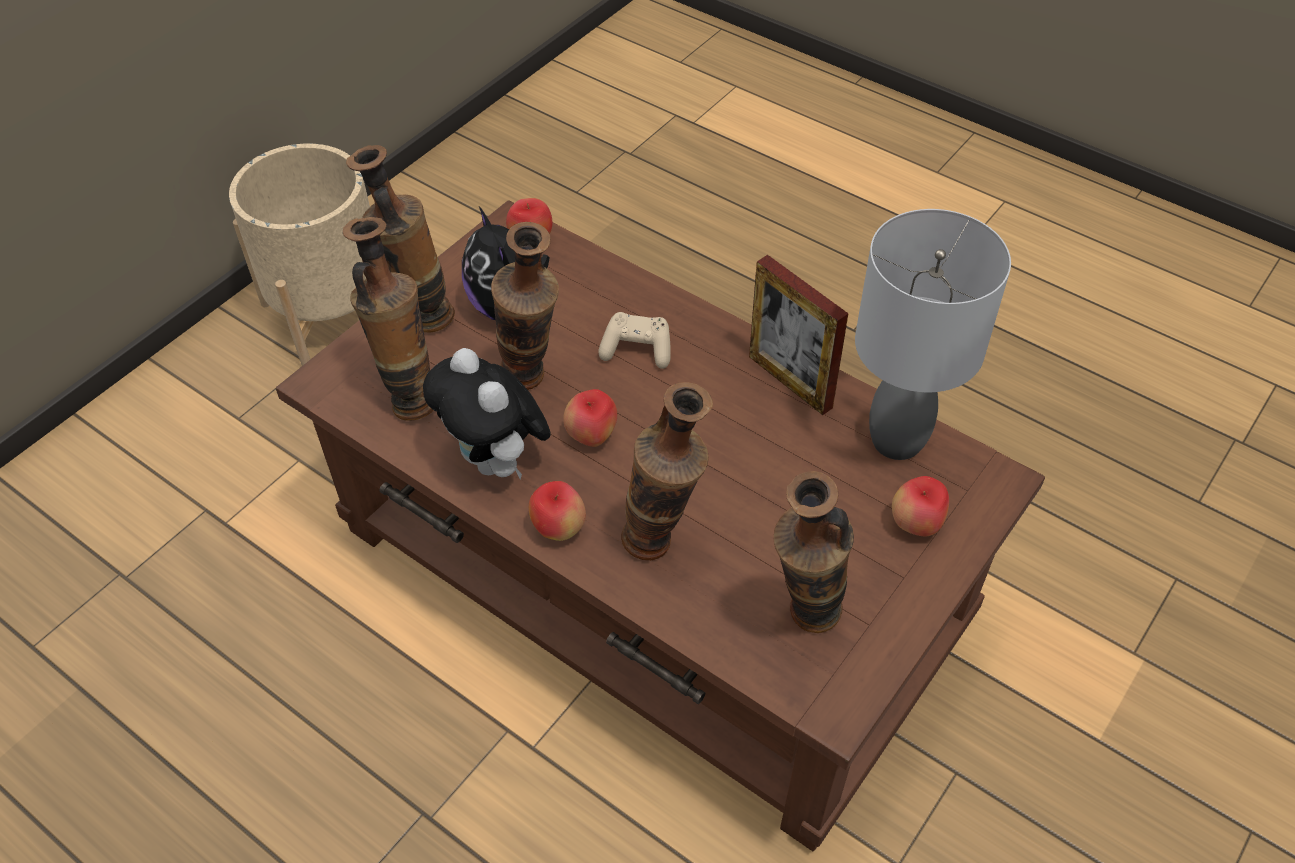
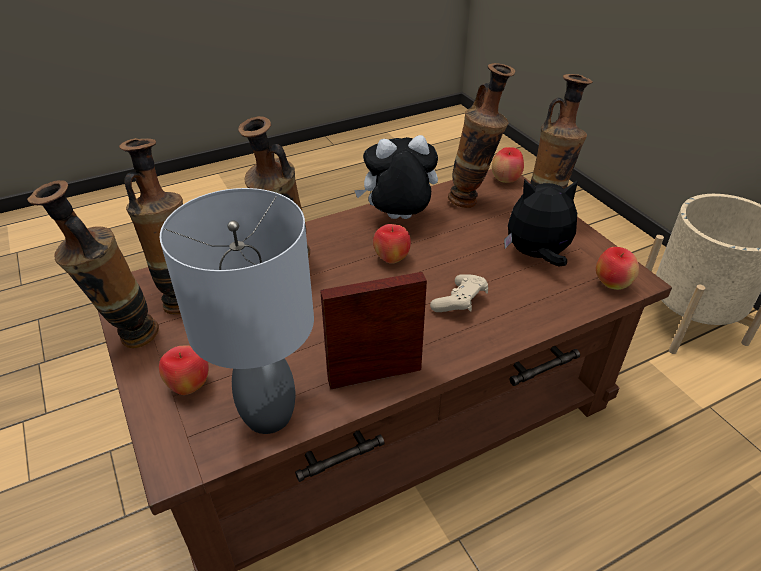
camera: 115 degrees right, 10 degrees down
vase [491,222,559,390] -> vase moved to [27,180,159,348]
apple [529,481,586,541] -> apple moved to [492,147,524,183]

